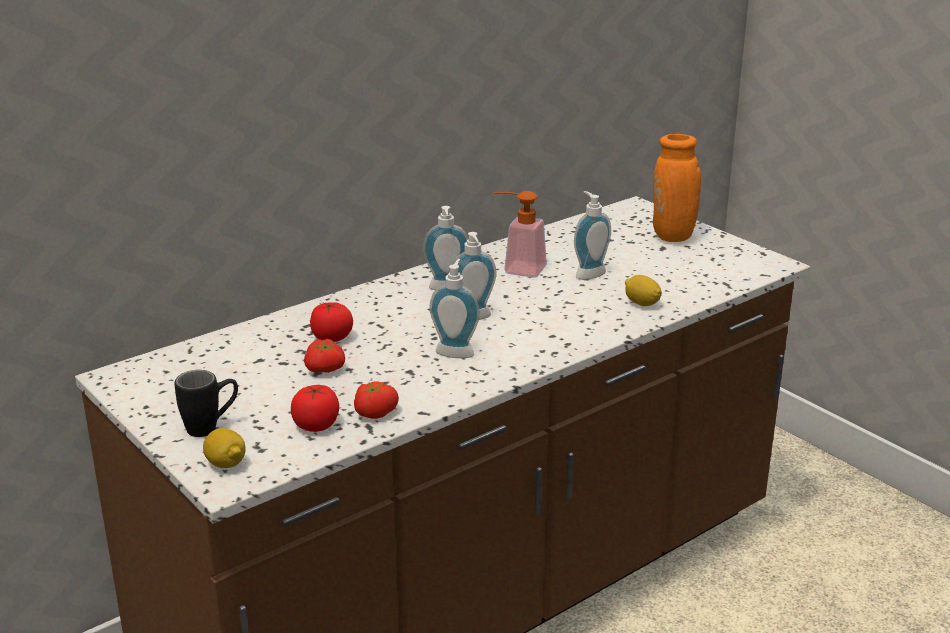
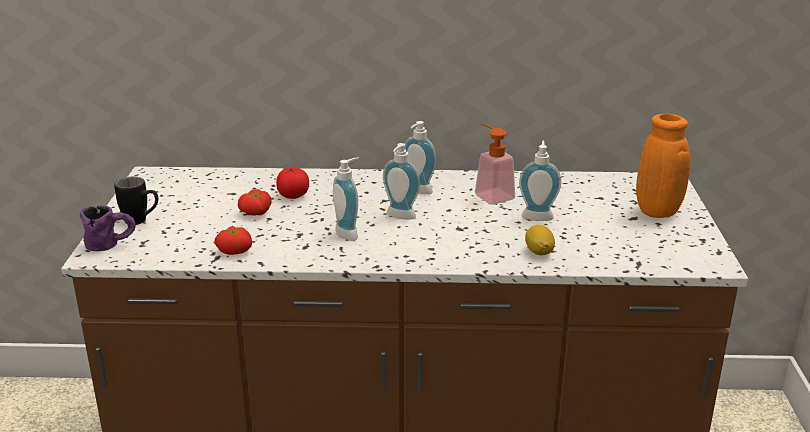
camera: 40 degrees right, 0 degrees up
lemon [203,428,246,468] -> purple mug [79,205,136,251]
tomato [291,385,339,432] -> none

